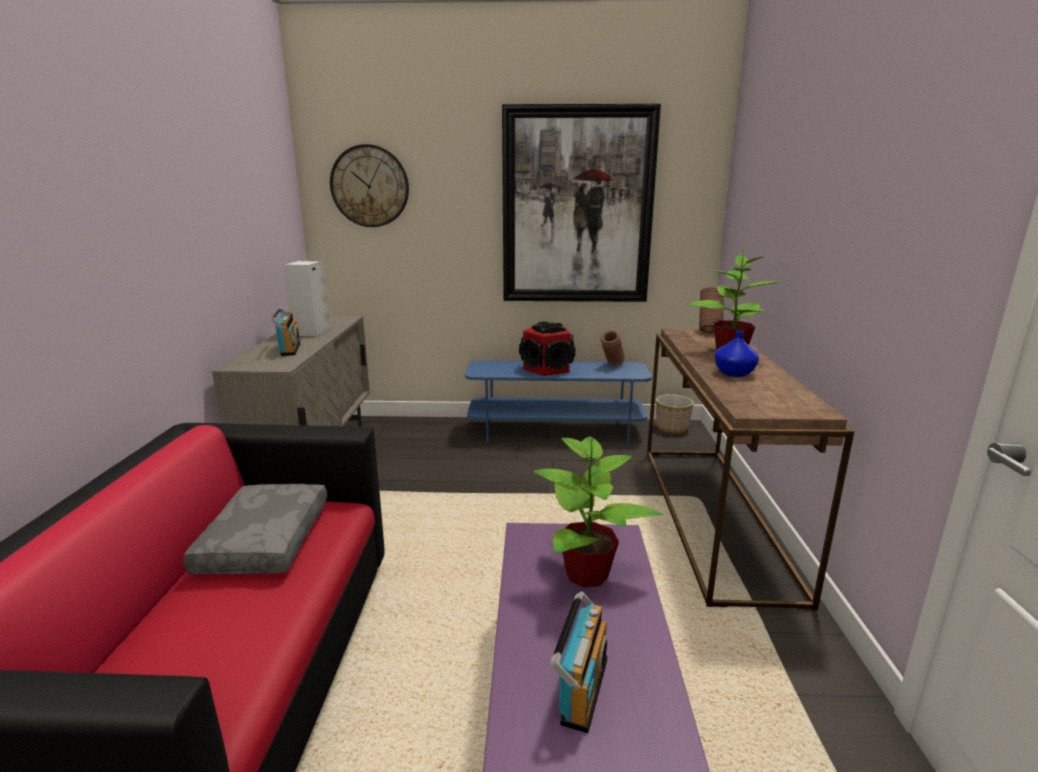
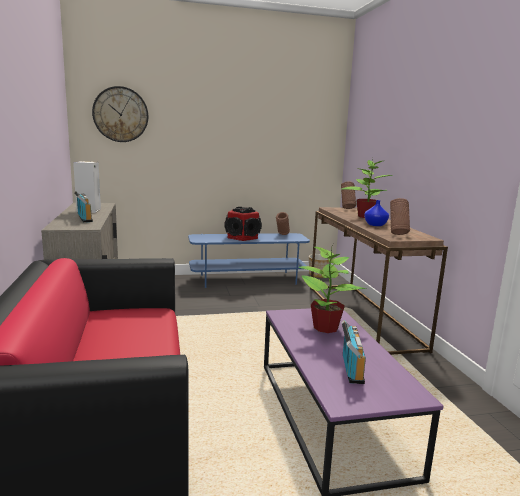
camera: 15 degrees left, 5 degrees down
grey pillow [183,484,327,574] -> none
picture [502,104,661,302] -> none
none -> brown vase [390,198,410,235]

